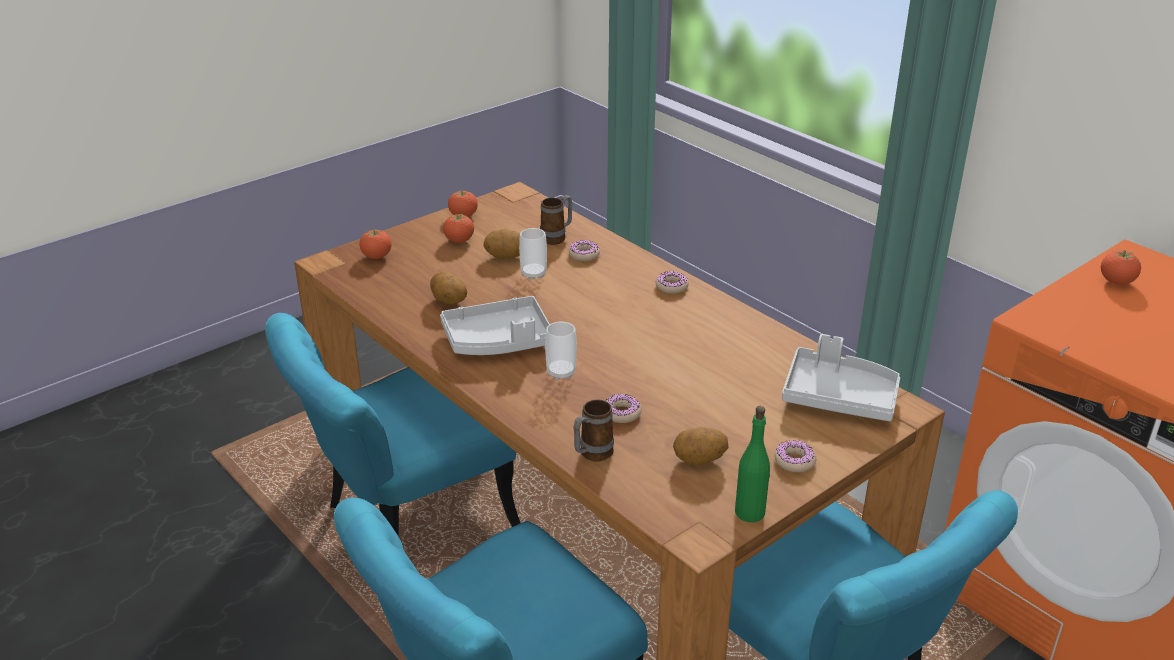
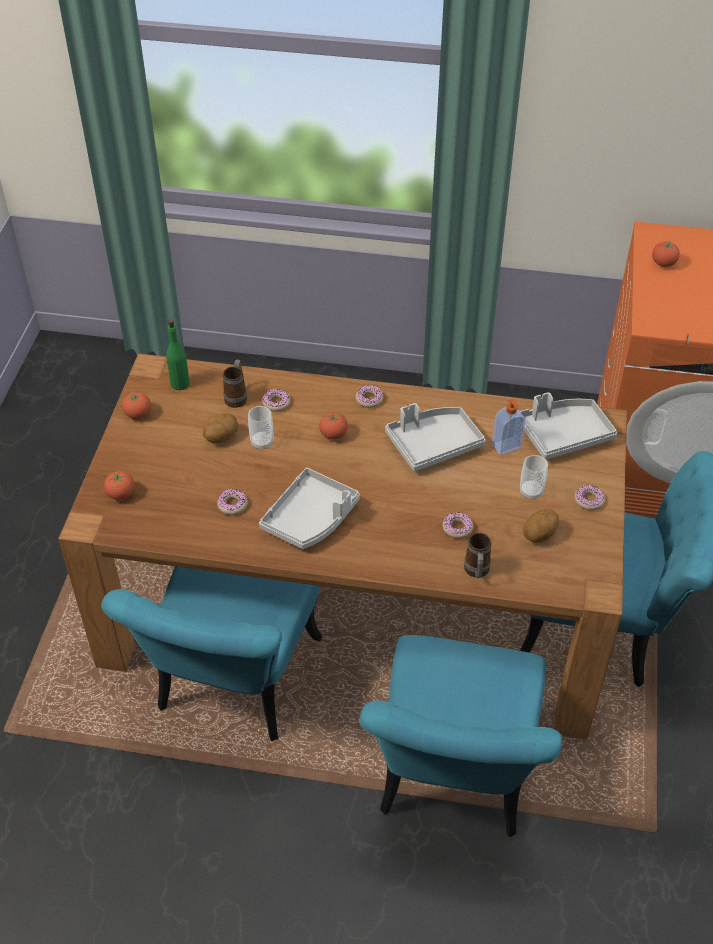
camera: 40 degrees left, 15 degrees up
potato [430,272,467,305] -> donut [217,489,248,515]
tomato [443,214,474,243] -> tomato moved to [319,411,348,440]
cup [545,321,577,380] -> cup moved to [520,455,548,500]
green bottle [735,406,770,522] -> green bottle moved to [166,319,190,390]
none -> grey tray [385,403,486,471]
none -> soap dispenser [492,398,526,455]

